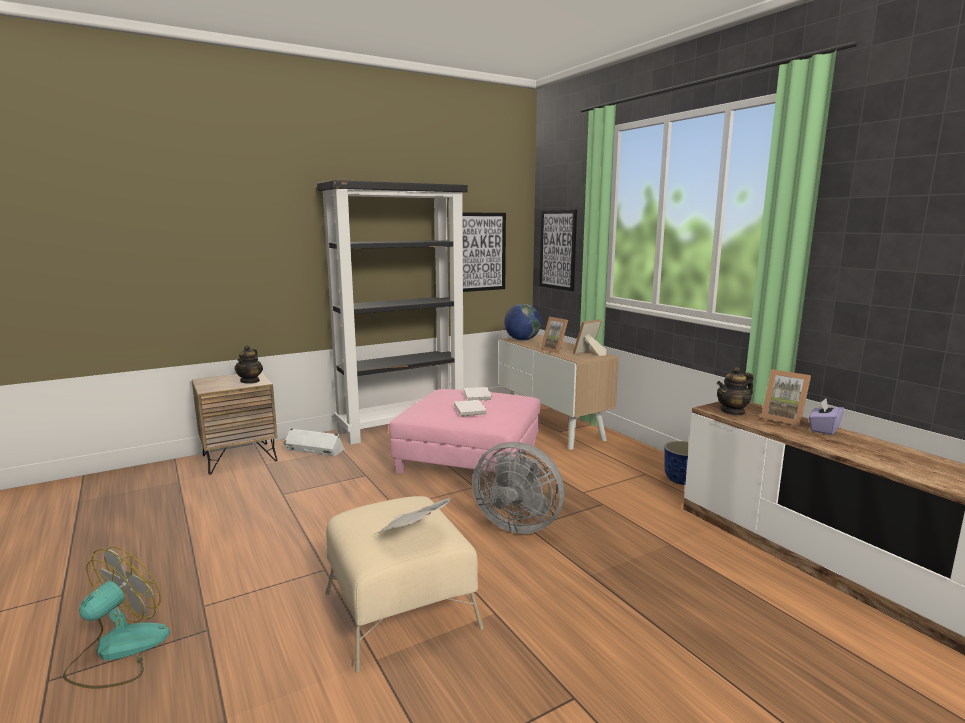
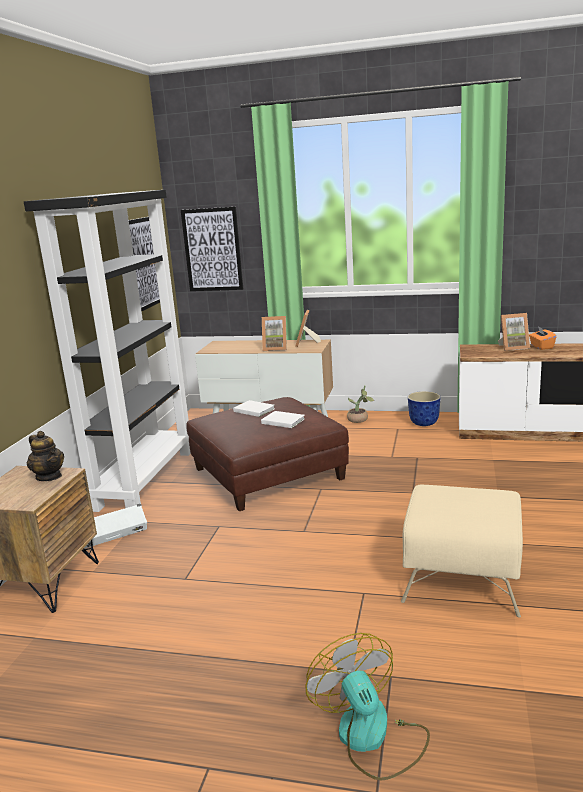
camera: 45 degrees left, 5 degrees up
newspaper [375,496,454,534] -> none
pink ottoman [389,389,541,474] -> brown ottoman [186,397,349,511]
grey fan [472,442,564,534] -> none
globe [504,304,541,341] -> none
teapot [717,367,754,415] -> none
purple tissue box [809,399,844,435] -> orange tissue box [529,326,556,350]
none -> potted plant [347,385,374,423]

